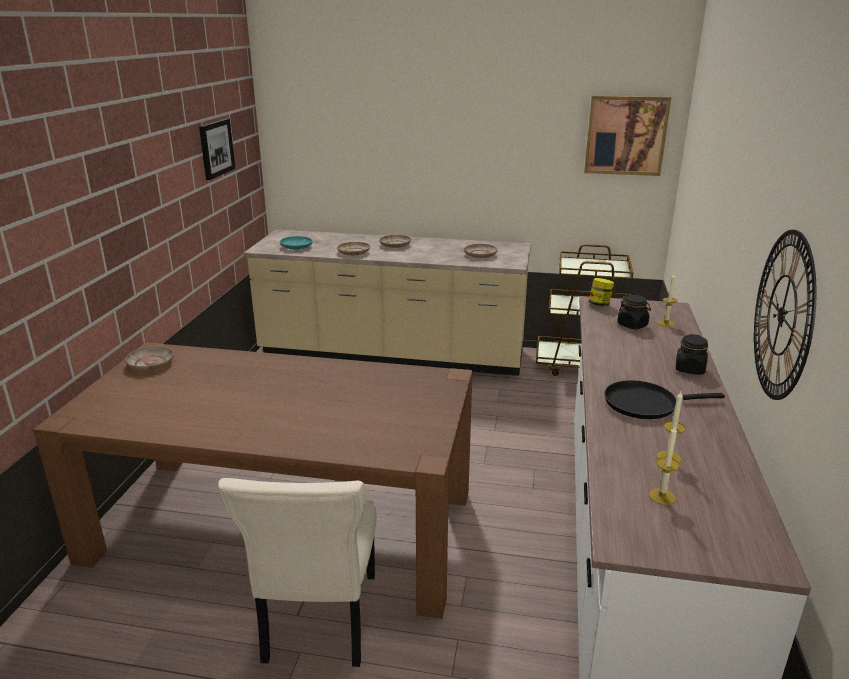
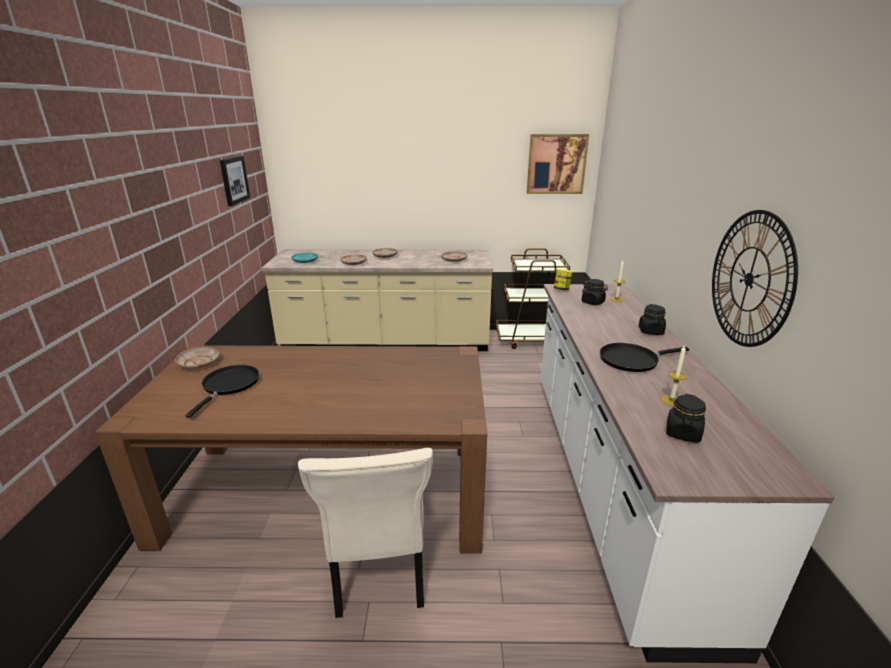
camera: 10 degrees left, 0 degrees up
candle [649,426,680,505] -> black jar [666,394,706,443]
none -> black frying pan [185,365,259,418]

